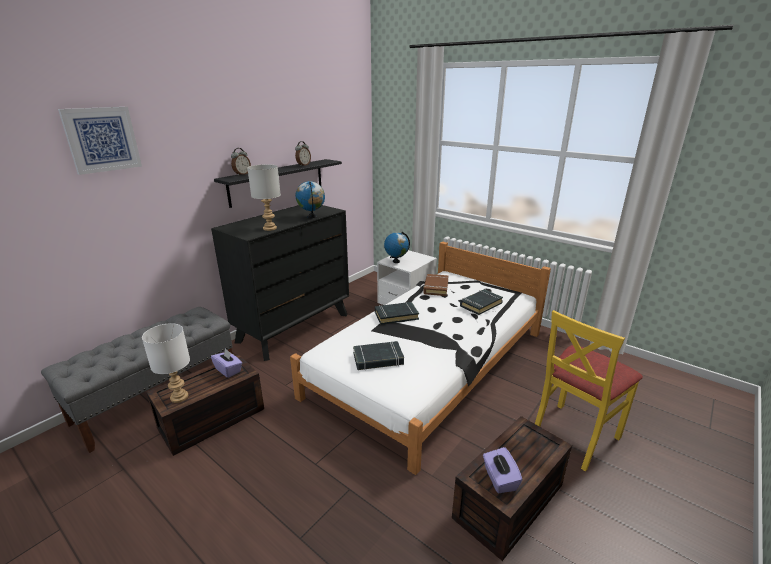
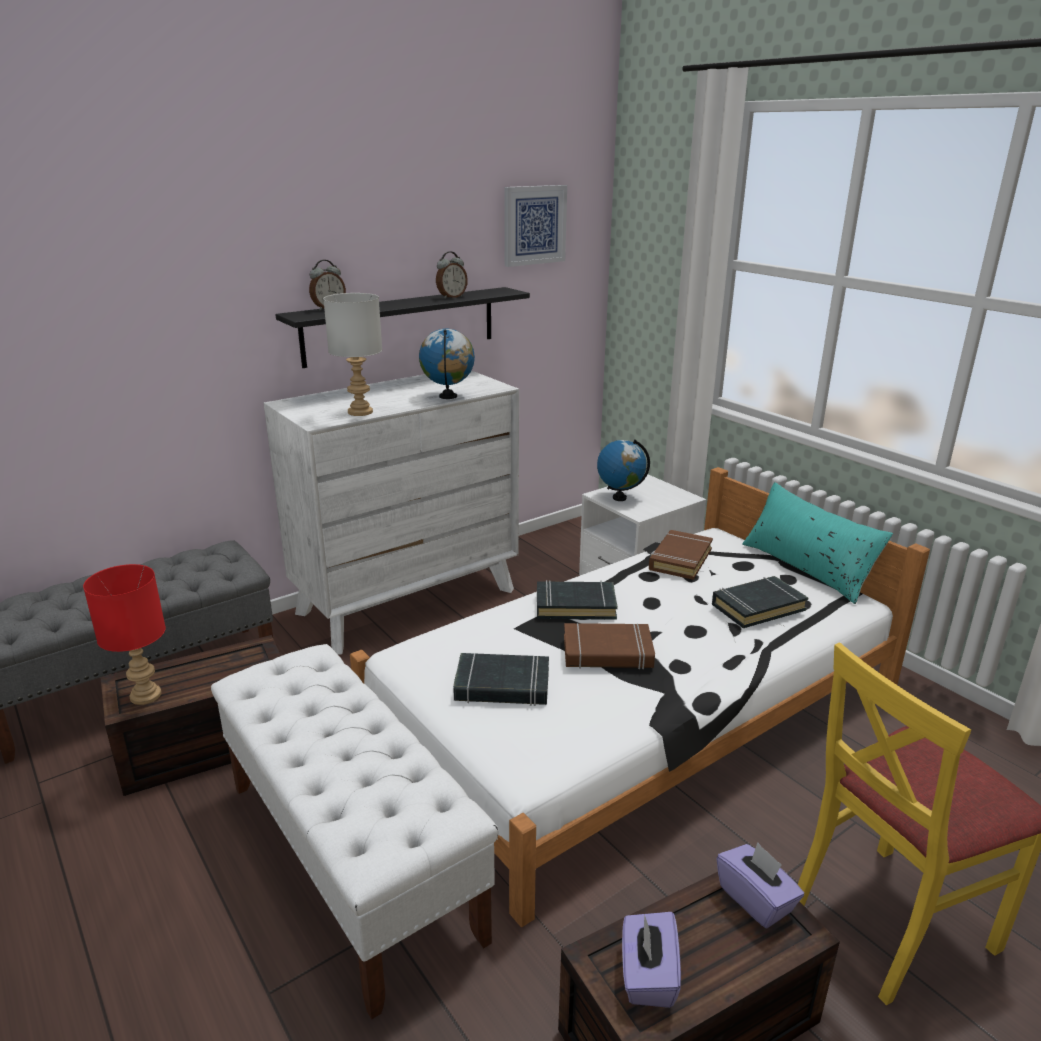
camera: 15 degrees right, 0 degrees up
picture [58,107,142,175] -> picture moved to [504,185,567,267]
white table lamp [142,323,190,403] -> red table lamp [83,564,166,705]
black dresser [211,205,349,361] -> white dresser [264,370,519,654]
purple tissue box [211,348,242,378] -> purple tissue box moved to [717,842,804,928]
none -> white bench [211,644,499,1019]
none -> brown book [564,623,655,669]
none -> turquoise pillow [742,482,893,604]

